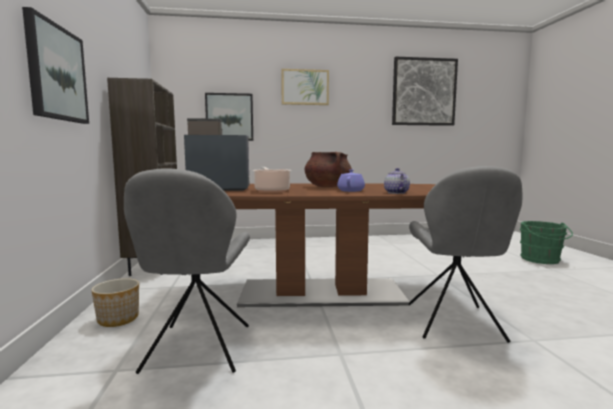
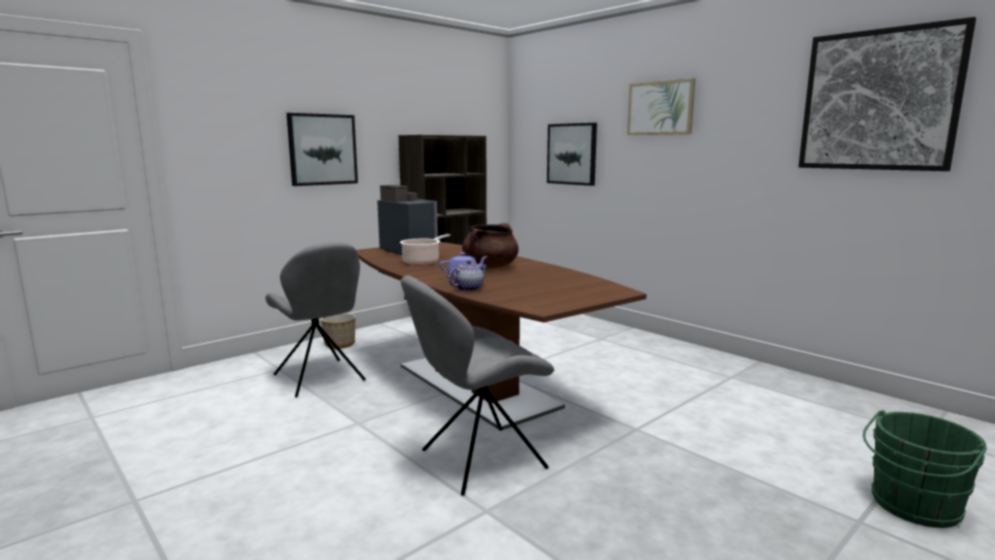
camera: 55 degrees right, 5 degrees up
grey chair [124,168,250,374] -> grey chair turned 90 degrees counterclockwise [265,242,366,397]

